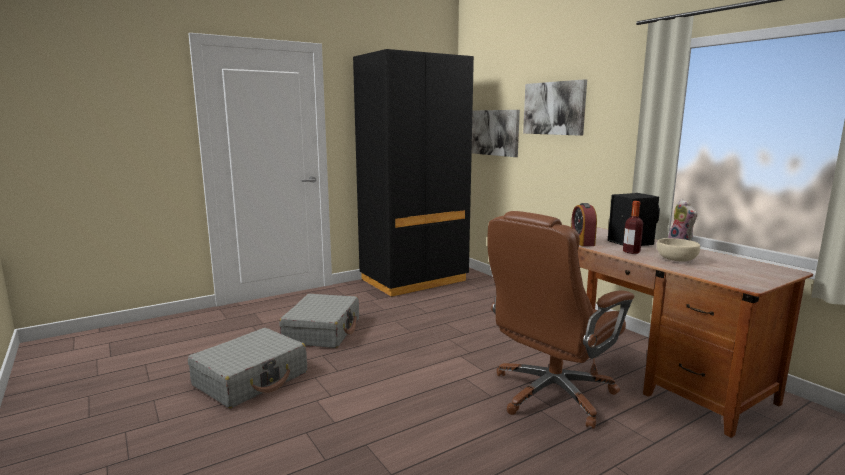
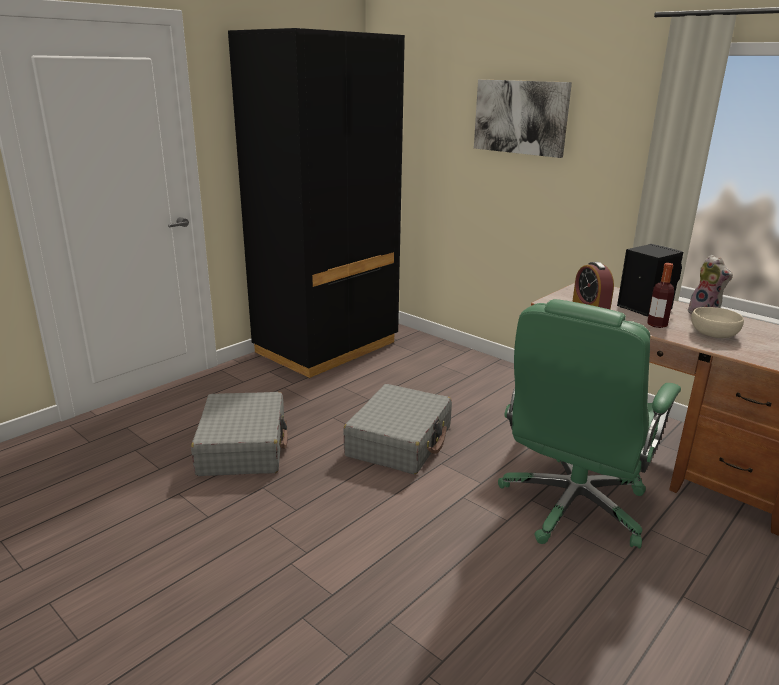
camera: 15 degrees left, 10 degrees up
grey suitcase [188,328,307,408] -> grey suitcase moved to [343,384,452,474]
picture [472,110,520,157] -> none
brown office chair [487,211,634,429] -> green office chair [498,299,681,548]

